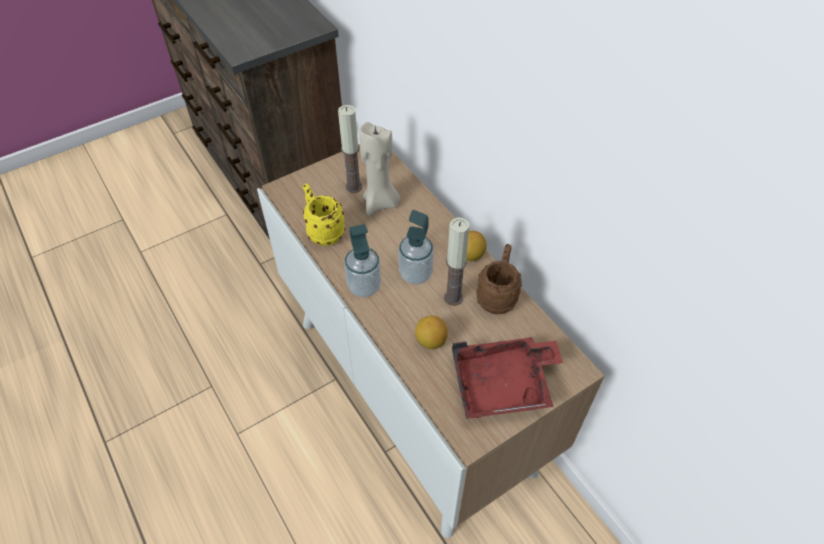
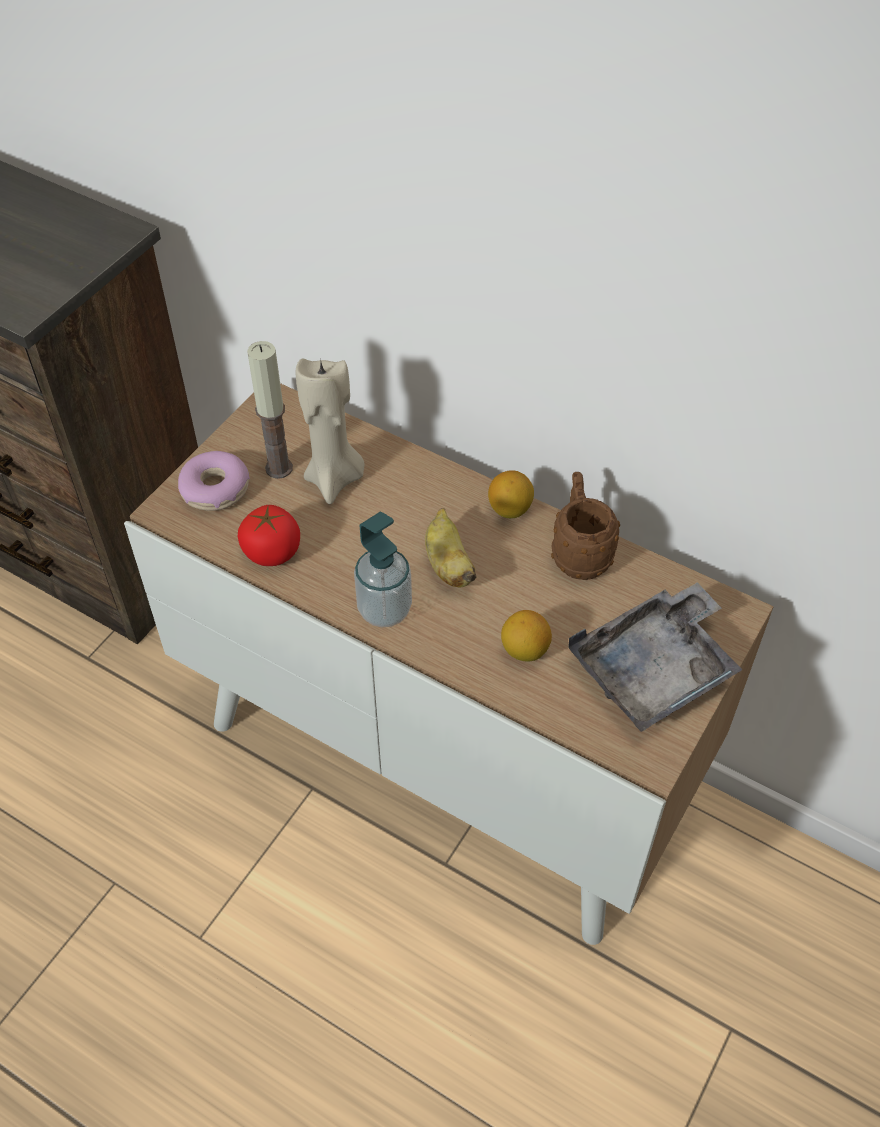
camera: 25 degrees left, 0 degrees up
yellow mug [303,184,345,246] -> tomato [238,504,300,566]
soap dispenser [398,210,434,284] -> banana [425,508,477,587]
candle [444,218,470,306] -> none
red tray [452,337,563,419] -> grey tray [568,582,743,732]
none -> donut [178,451,250,511]

